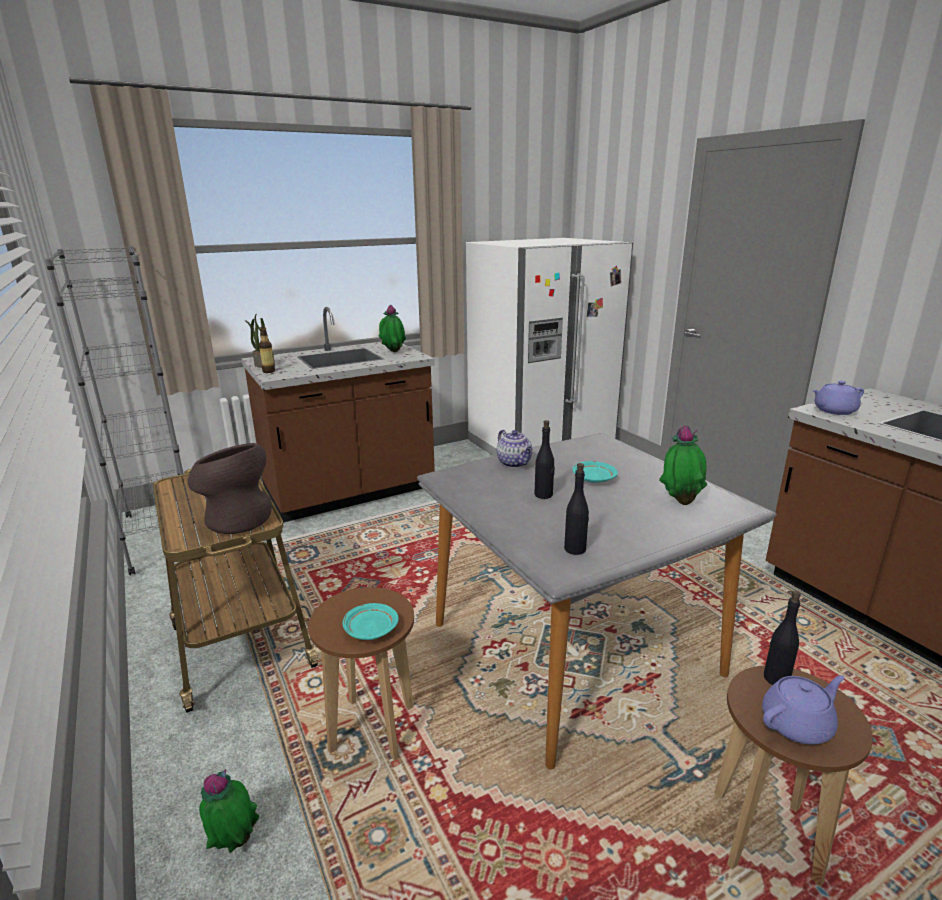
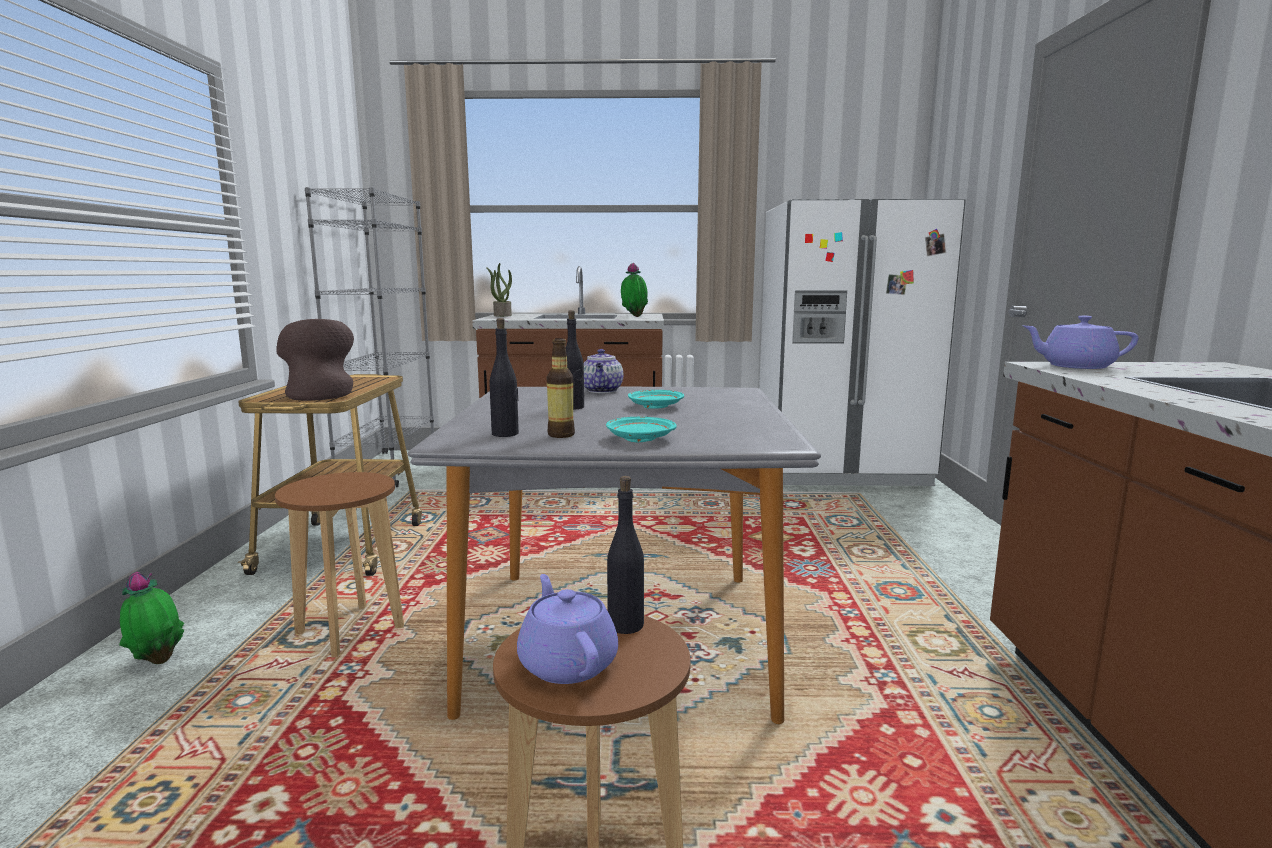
camera: 30 degrees right, 10 degrees down
bottle [259,327,275,373] -> bottle moved to [547,338,575,438]
turquoise plate [342,603,399,640] -> turquoise plate moved to [606,417,676,442]
potted plant [659,426,707,505] -> none
purple teapot [762,675,845,745] -> purple teapot turned 120 degrees counterclockwise [517,574,618,684]

